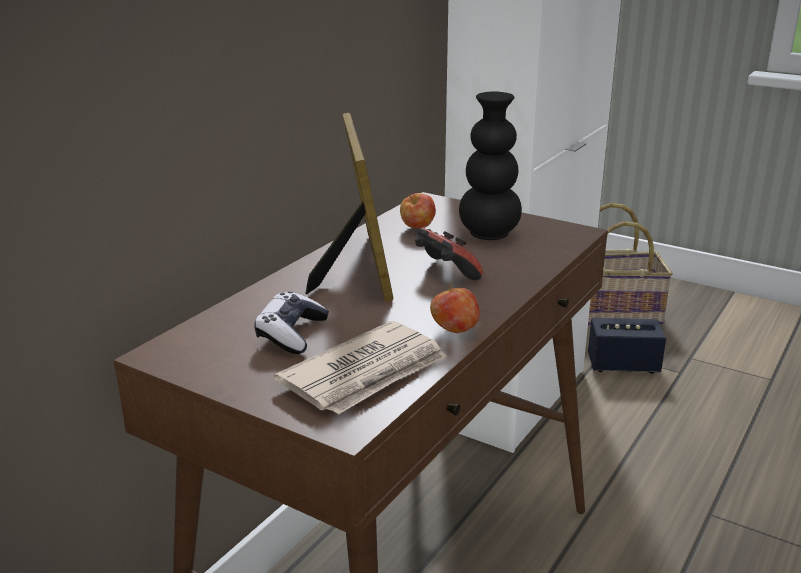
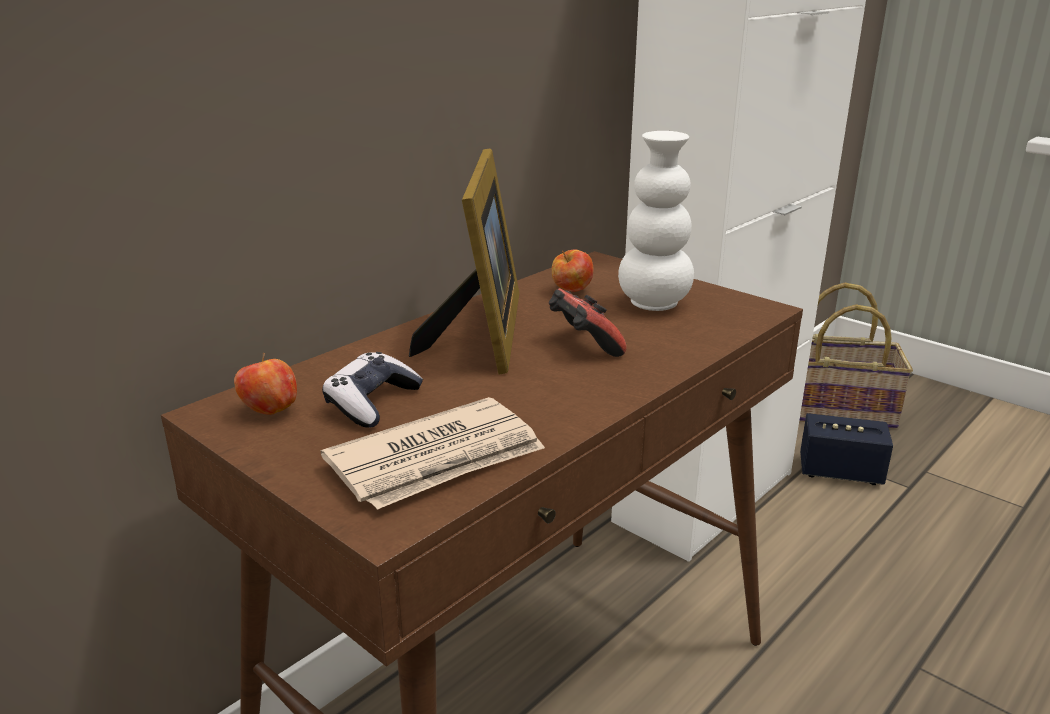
camera: 10 degrees right, 0 degrees up
apple [430,283,480,333] -> apple moved to [234,353,297,415]
black vase [459,91,522,240] -> white vase [618,131,694,311]

